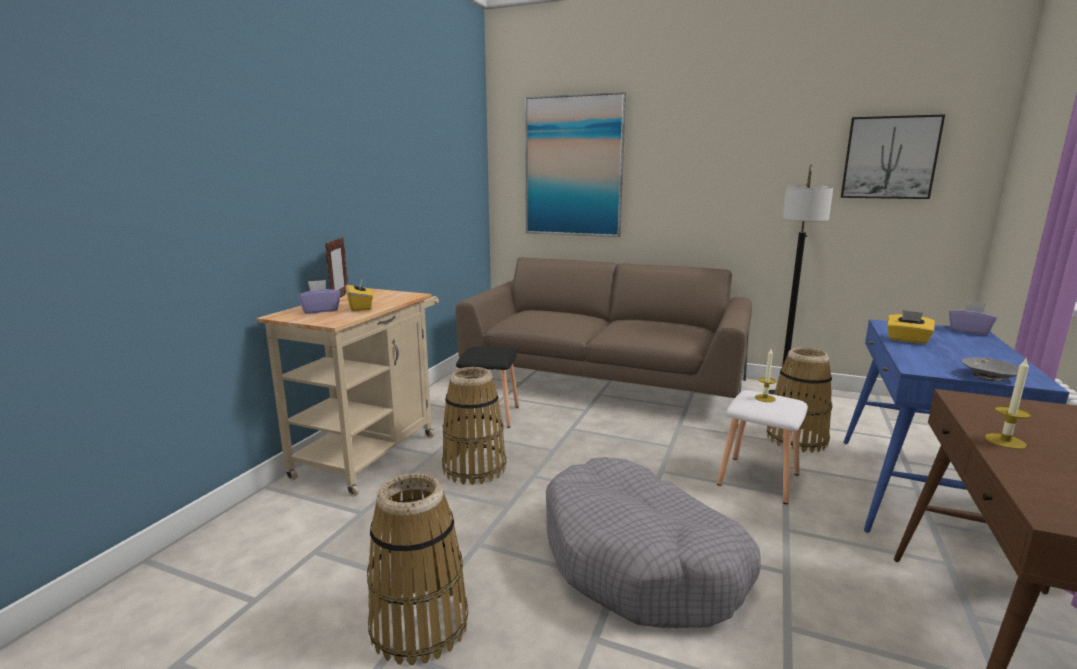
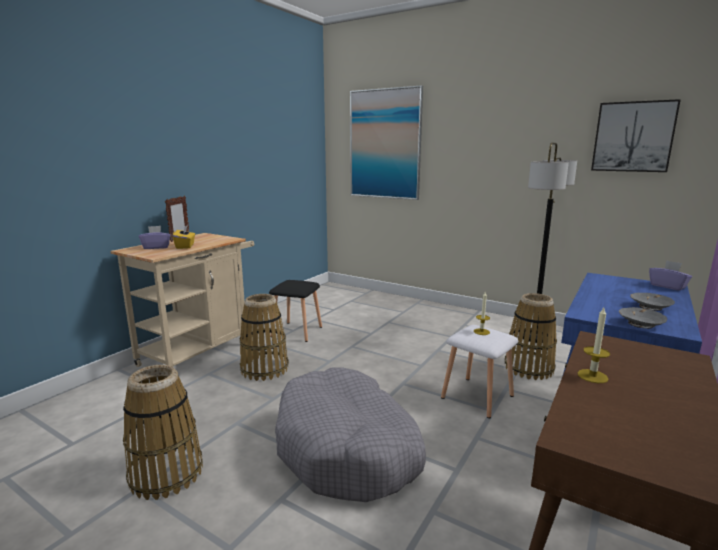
camera: 10 degrees right, 0 degrees up
brown sofa [456,257,752,428] -> none
yellow tissue box [887,310,935,344] -> none
none -> grey bowl [630,293,675,311]

